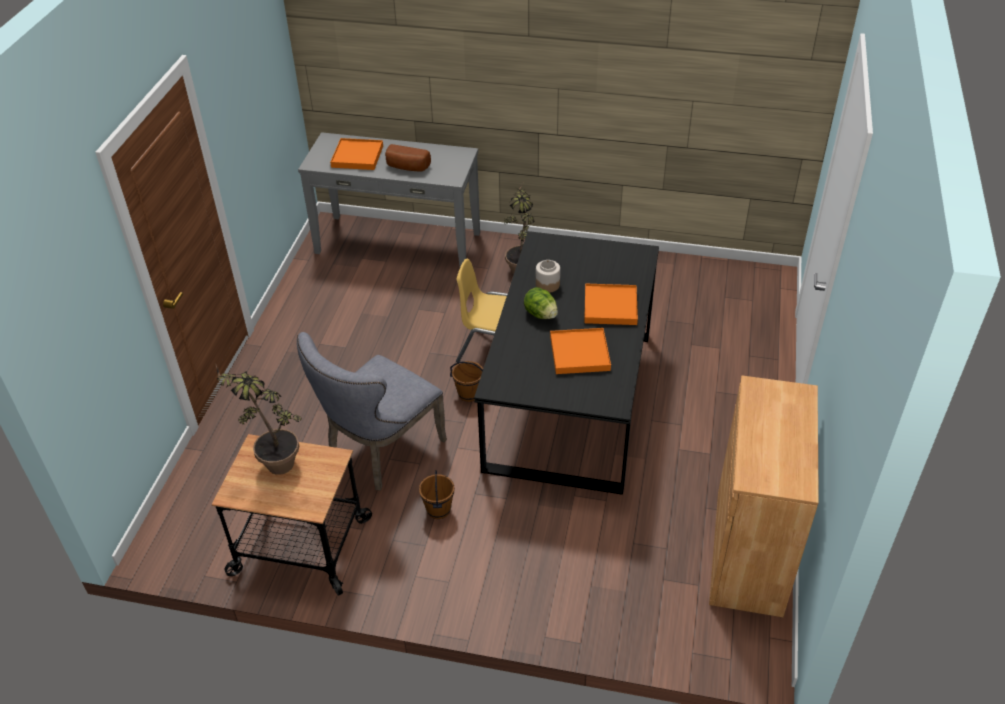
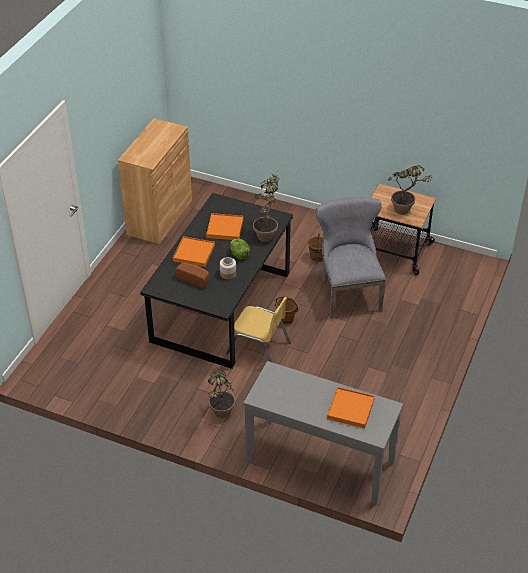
camera: 170 degrees left, 0 degrees up
grey chair [297,332,447,491] -> grey chair turned 60 degrees counterclockwise [316,197,386,319]
bread [385,144,431,171] -> bread moved to [175,262,209,288]
none -> potted plant [253,172,279,242]

